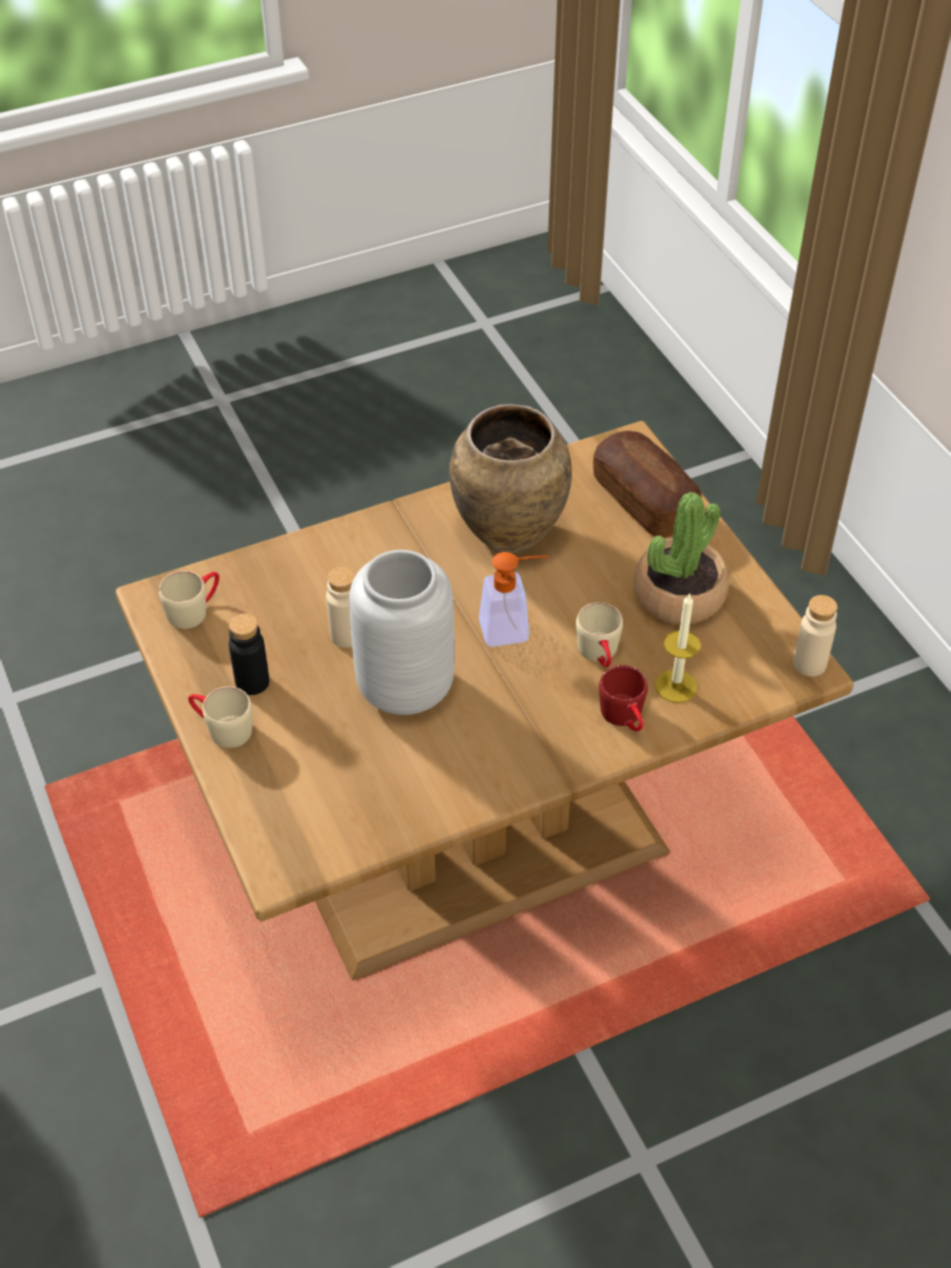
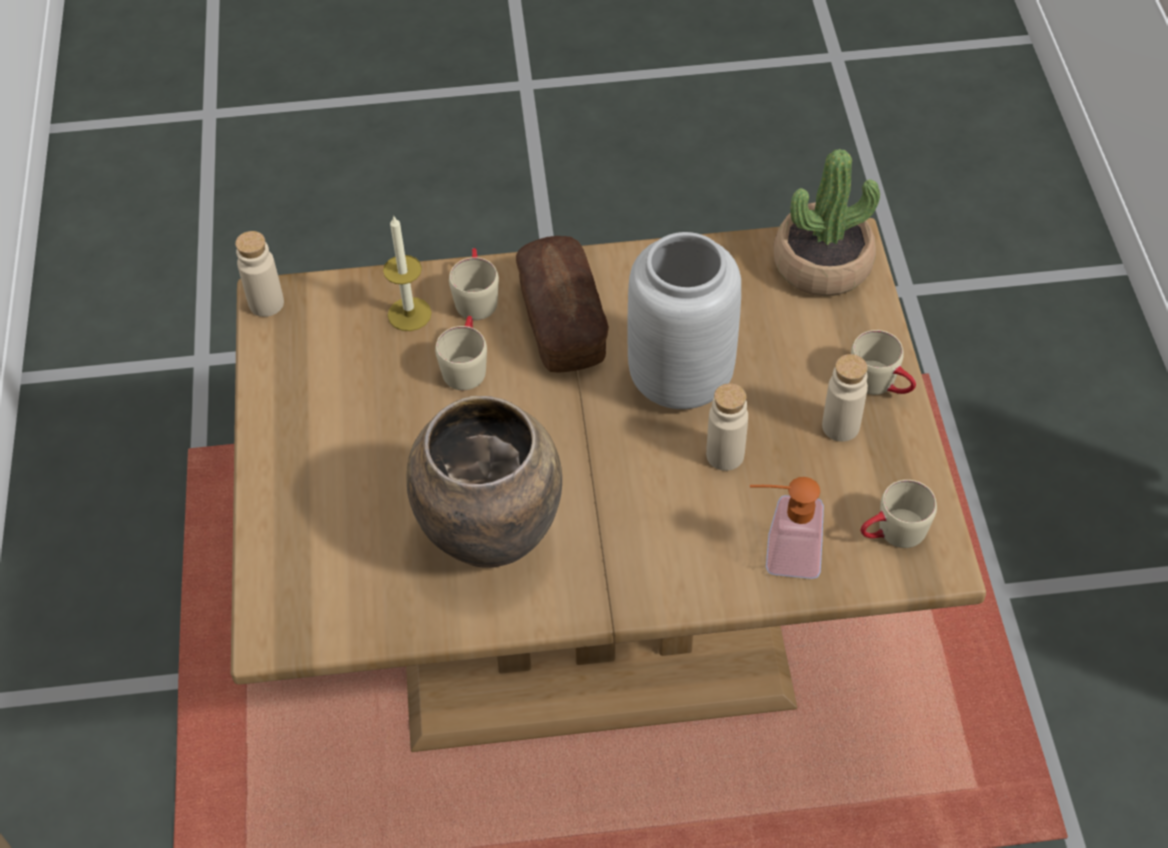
camera: 160 degrees left, 5 degrees up
black bottle [229,613,269,695] -> beige bottle [822,354,868,442]
soap dispenser [479,552,549,647] -> soap dispenser moved to [750,477,824,579]
bread [593,431,702,538] -> bread moved to [516,236,609,373]
red mug [599,665,648,731] -> beige mug [449,248,499,320]
potted plant [634,492,729,624] -> potted plant moved to [774,149,880,296]

